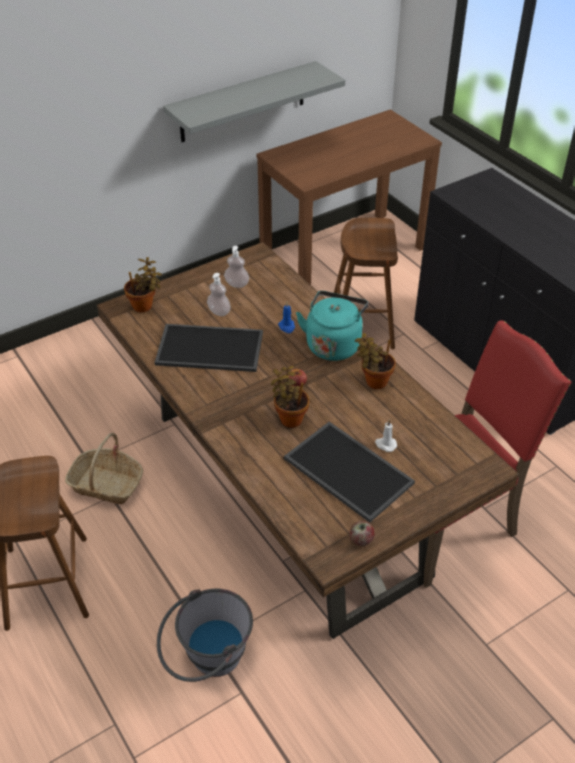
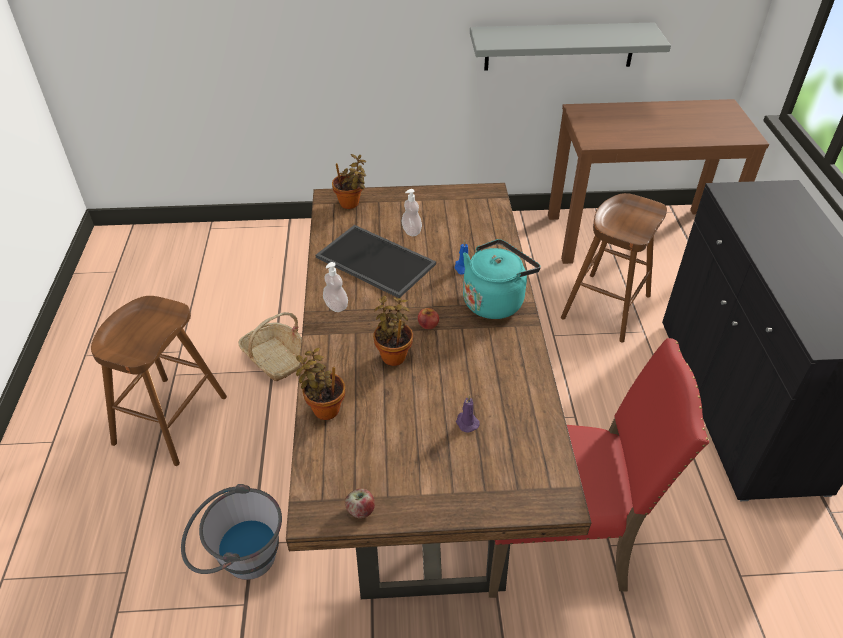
camera: 30 degrees right, 0 degrees up
soap dispenser [224,246,249,288] -> soap dispenser moved to [323,262,348,312]
tray [284,422,415,523] -> none
potted plant [355,333,396,389] -> potted plant moved to [296,347,345,420]
white candle [375,420,397,452] -> purple candle [456,395,480,432]

